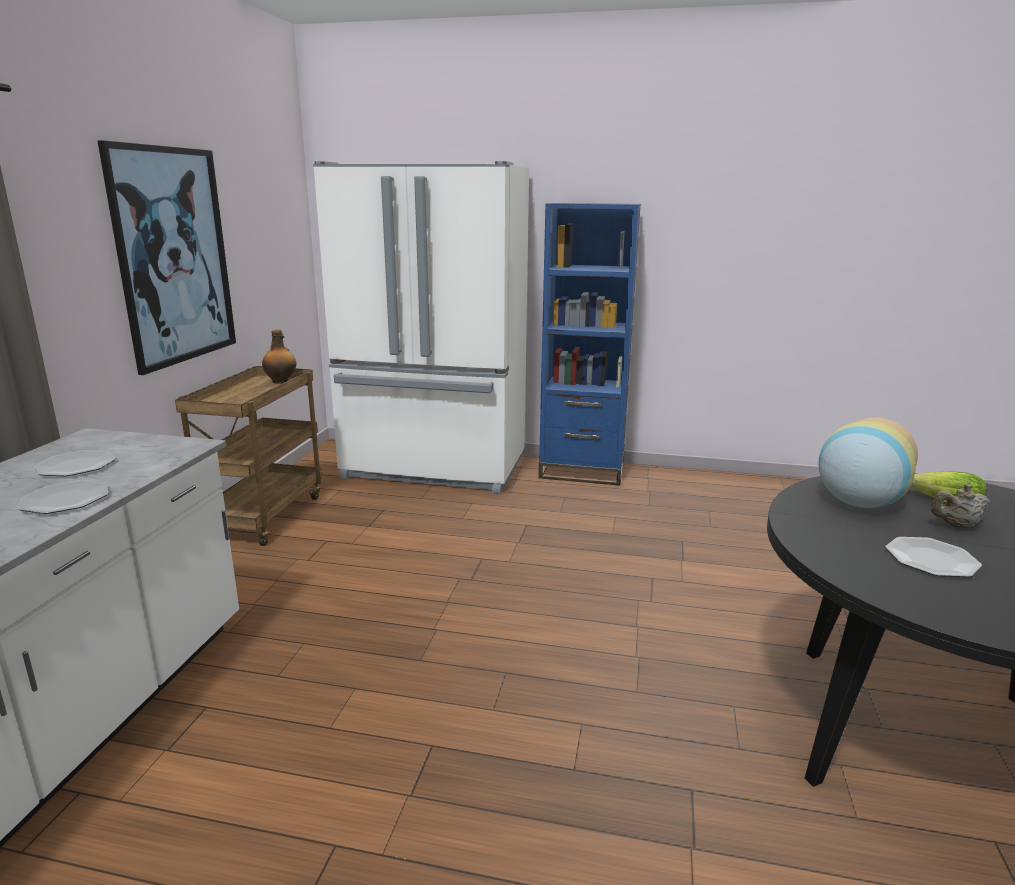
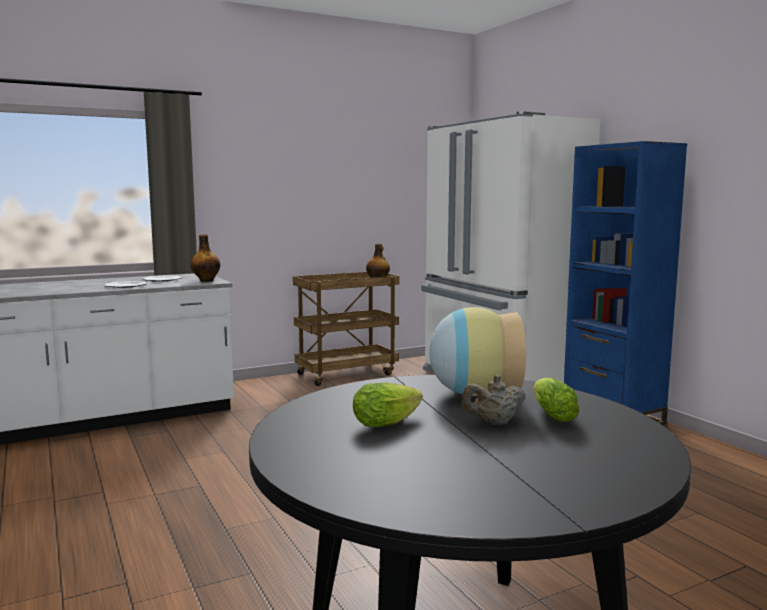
camera: 50 degrees right, 10 degrees down
picture [98,140,236,375] -> none
plate [885,537,982,577] -> lettuce [353,382,423,427]
beige teapot [931,484,990,528] -> beige teapot turned 60 degrees counterclockwise [462,375,526,425]
none -> bottle [191,234,220,282]

